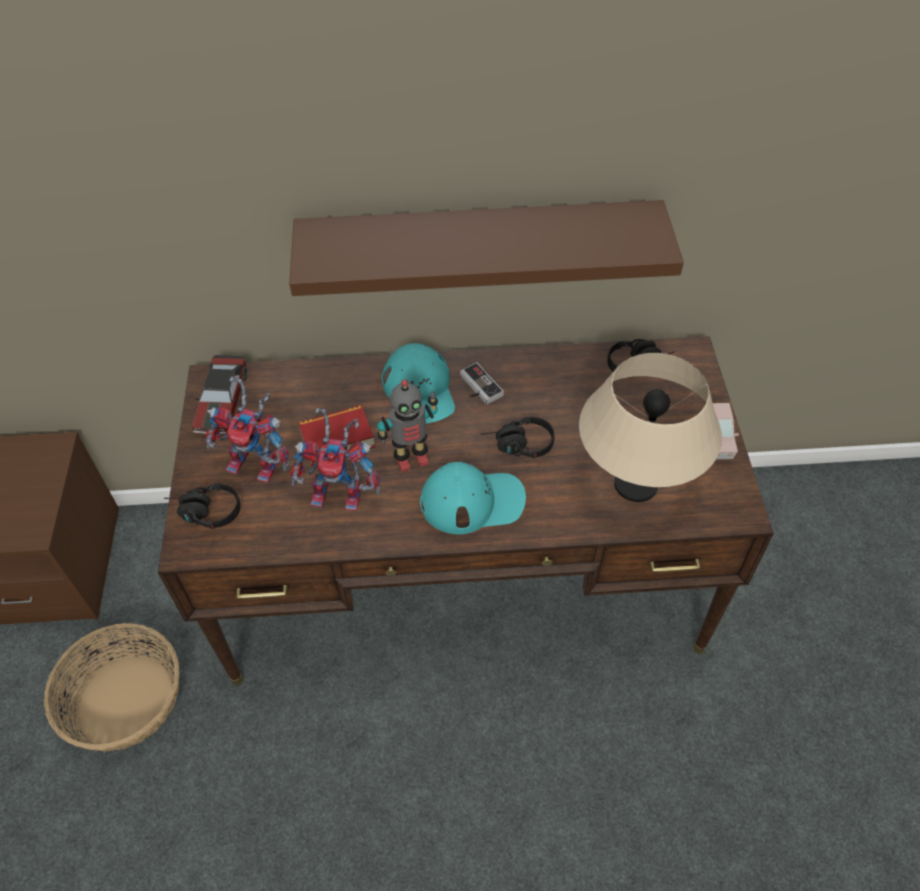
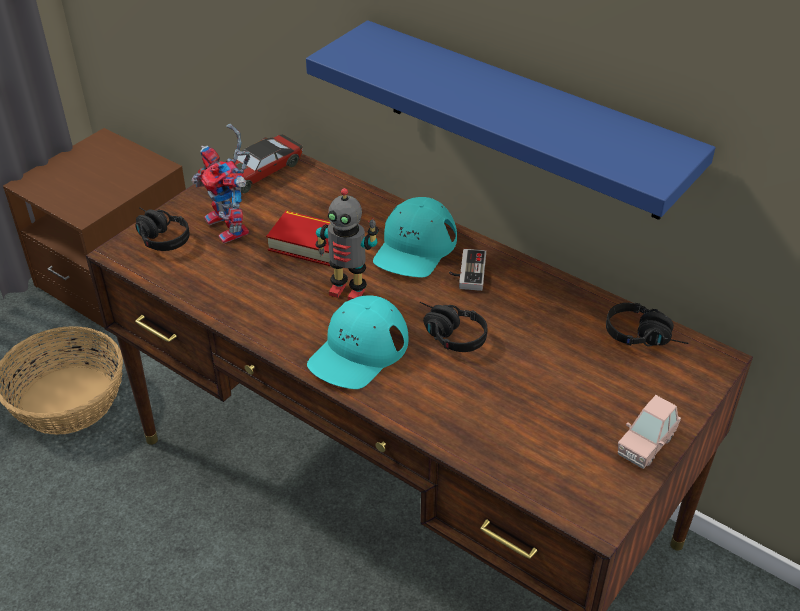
camera: 40 degrees right, 10 degrees down
brown shelf [289,200,684,296] -> blue shelf [306,20,715,220]
toy robot [290,408,381,511] -> none
turquoise cap [420,462,526,534] -> turquoise cap turned 90 degrees clockwise [307,296,408,389]
beige table lamp [579,353,722,502] -> none

